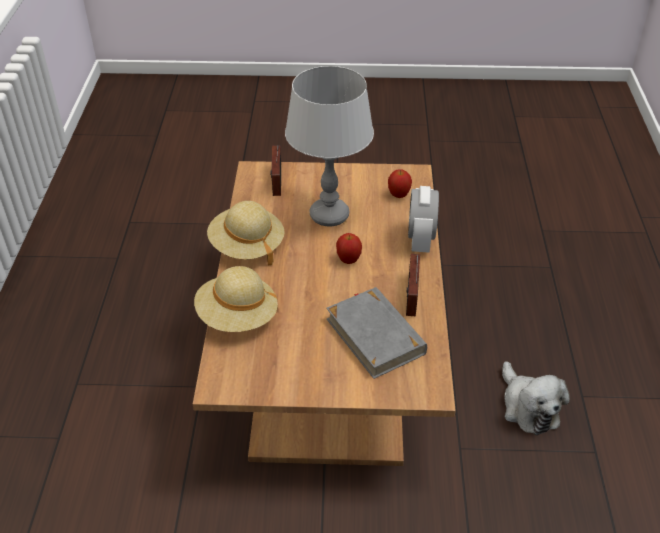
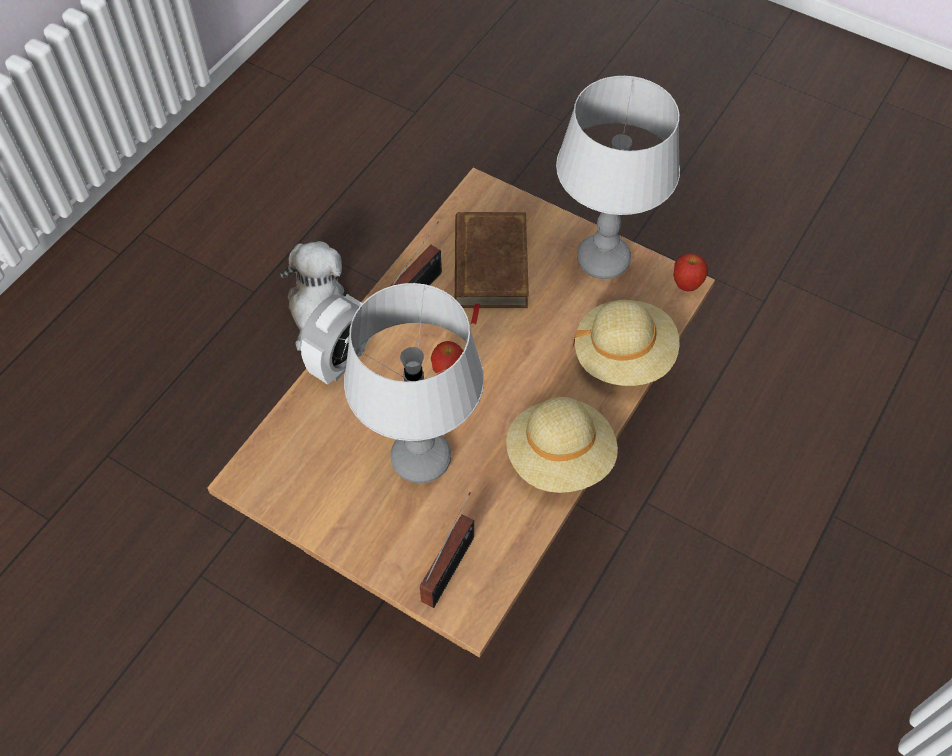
camera: 150 degrees left, 15 degrees up
grey book [326,287,427,379] -> brown book [455,212,529,325]
apple [388,169,412,198] -> apple moved to [673,253,708,291]
none -> grey table lamp [556,76,680,279]

